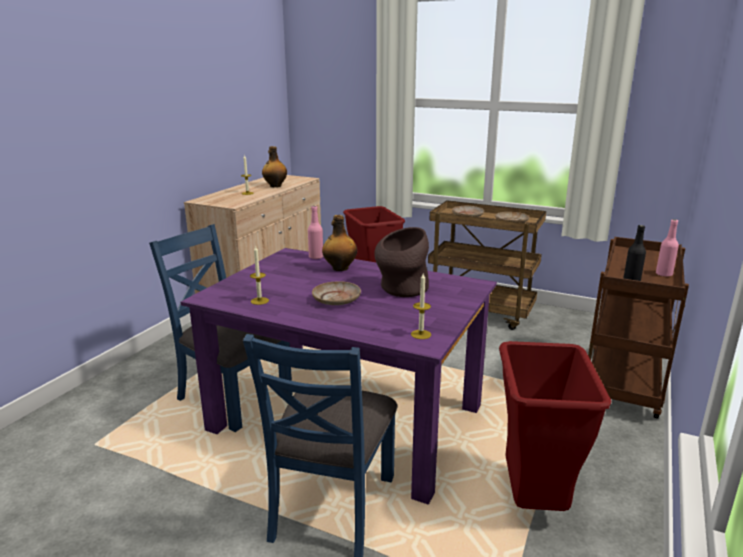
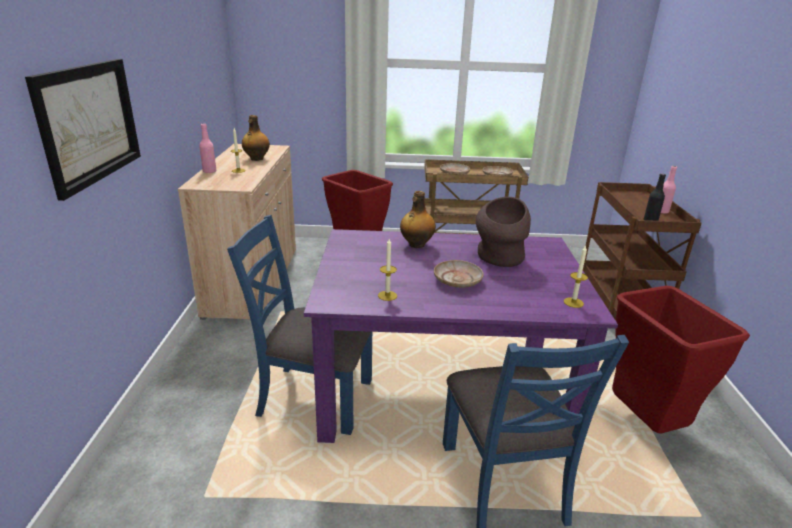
camera: 25 degrees left, 5 degrees up
pink bottle [308,206,323,259] -> pink bottle moved to [199,124,216,173]
none -> picture [25,59,141,201]

